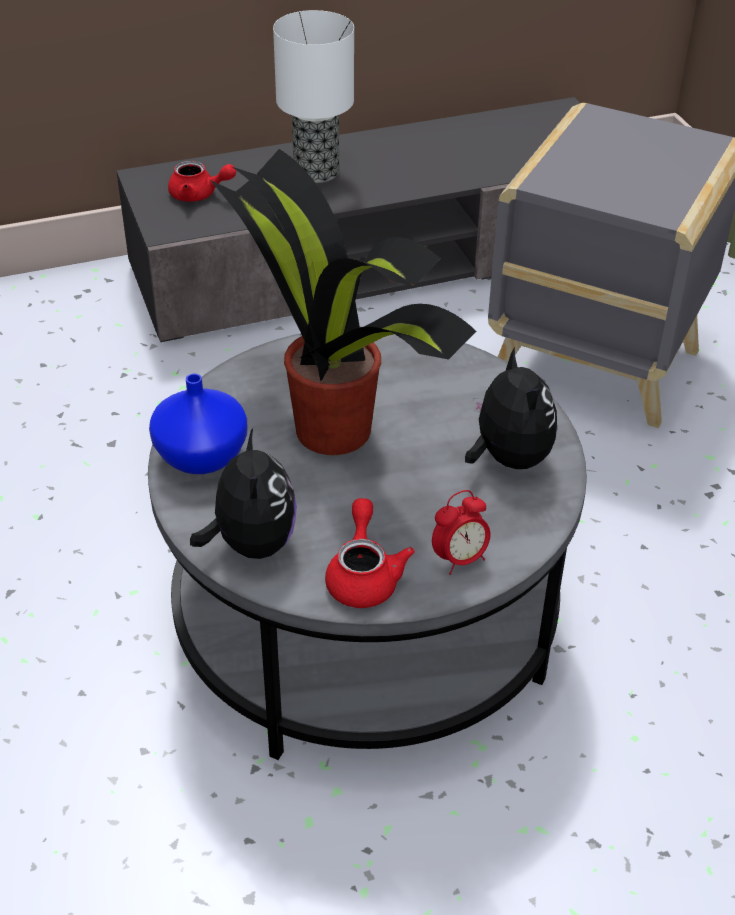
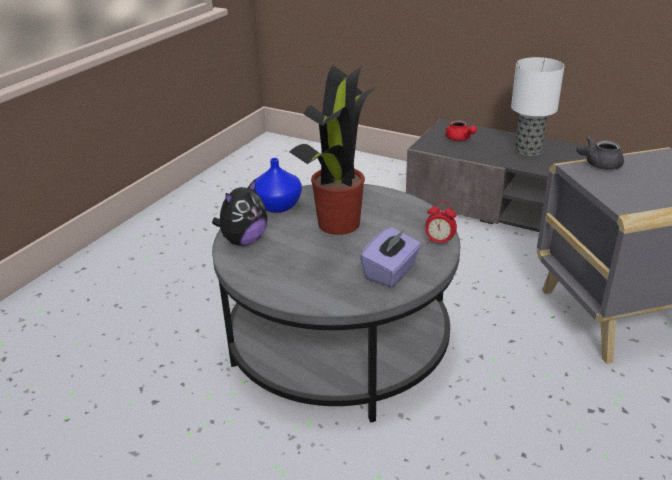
camera: 50 degrees right, 10 degrees down
red teapot [325,498,415,608] -> none
alarm clock [432,490,490,575] -> alarm clock moved to [425,201,457,247]
plush toy [465,347,557,469] -> purple tissue box [360,227,421,287]
none -> grey teapot [576,137,624,170]

